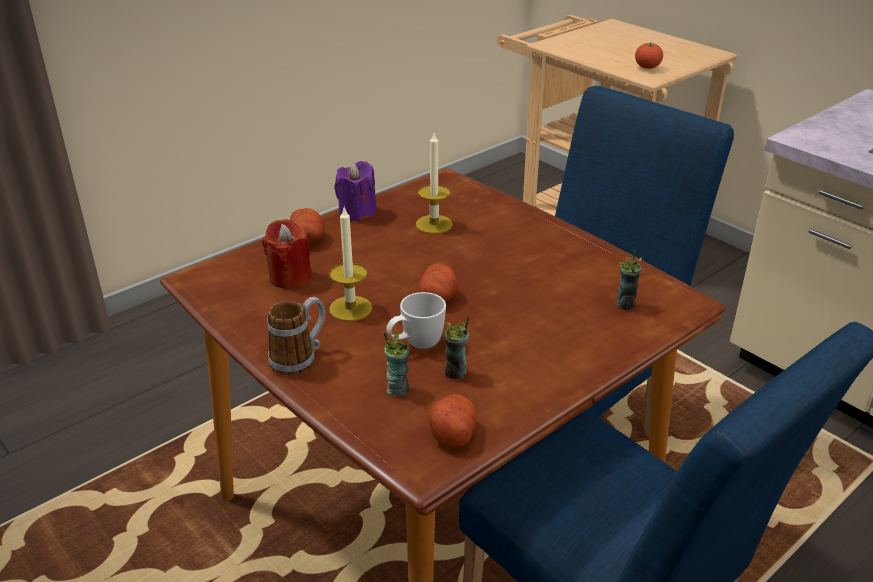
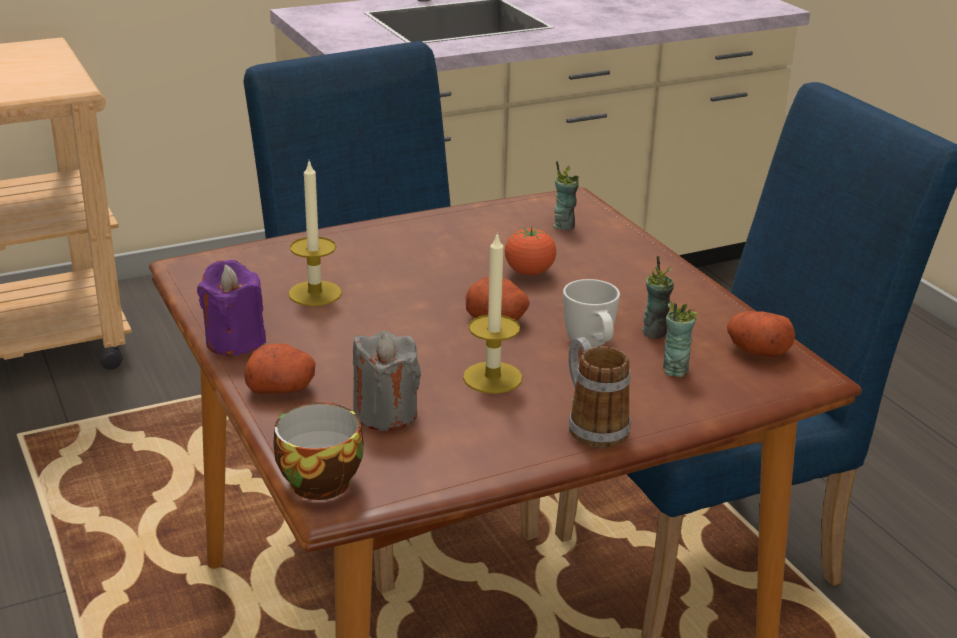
camera: 75 degrees left, 5 degrees down
red candle [262,219,312,289] -> grey candle [353,331,421,431]
tomato [635,42,663,69] -> tomato moved to [505,227,556,275]
none -> cup [273,402,363,500]

